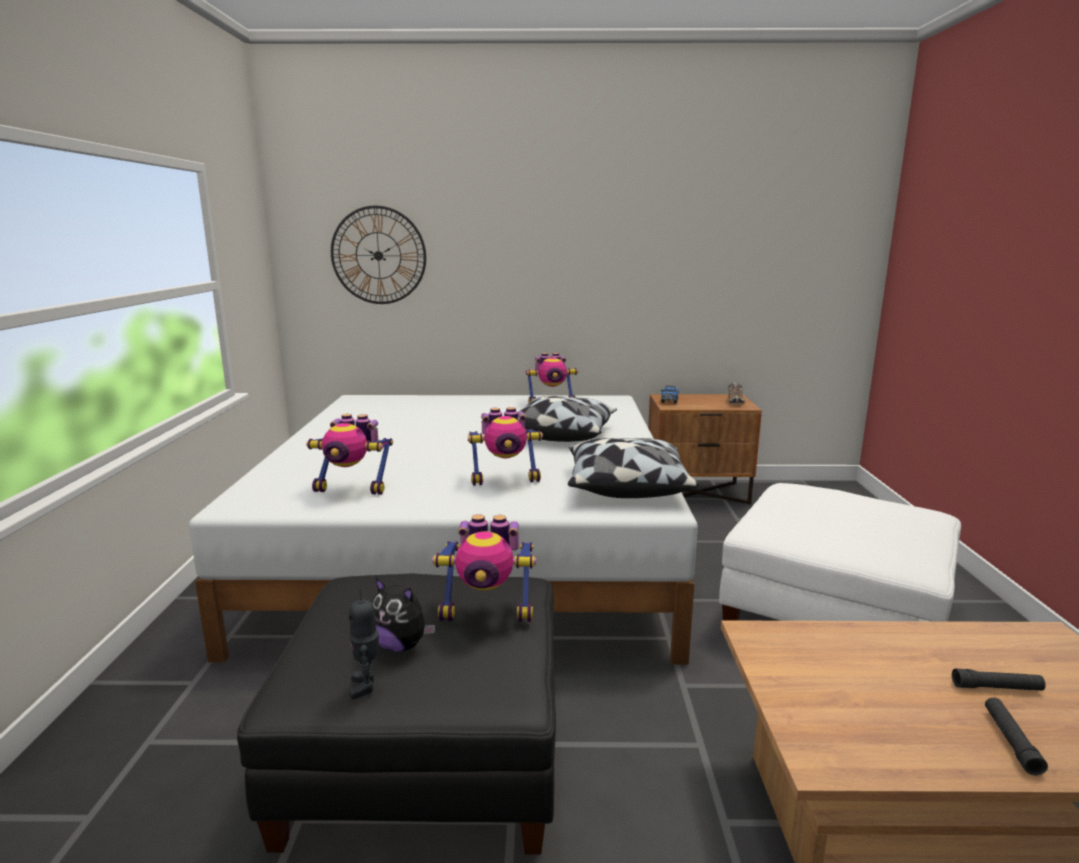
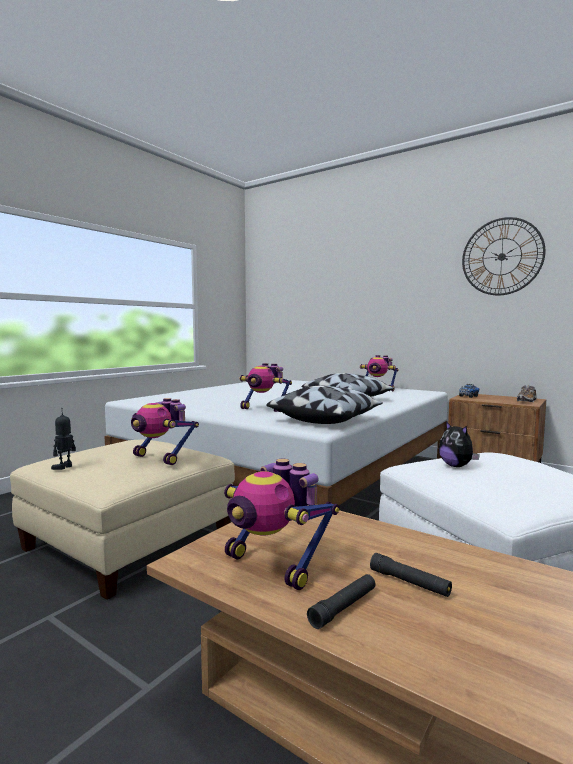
camera: 35 degrees right, 10 degrees down
black ottoman [237,573,556,855] -> beige ottoman [10,439,235,600]
toy robot [306,414,393,495] -> toy robot moved to [224,459,339,590]
wall clock [331,205,426,304] -> wall clock moved to [462,217,545,295]
plush toy [372,578,435,652] -> plush toy moved to [439,421,480,467]

